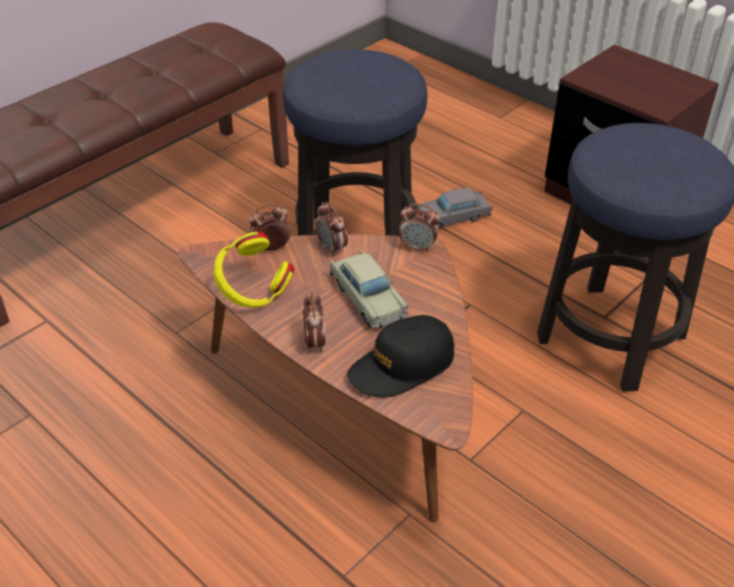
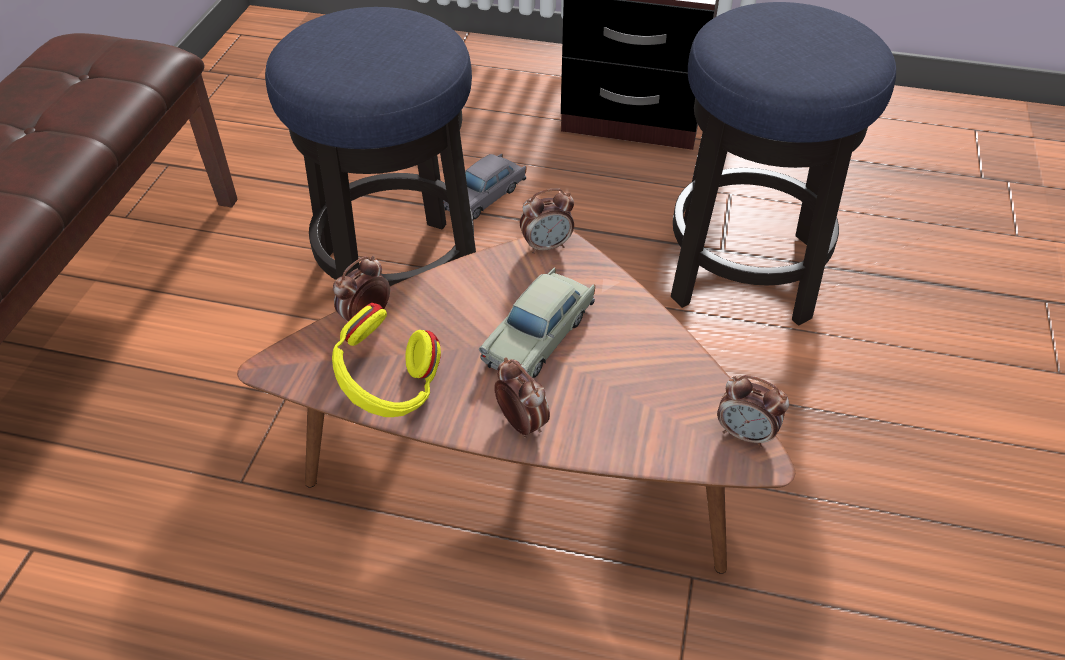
camera: 30 degrees left, 5 degrees up
alarm clock [315,202,348,257] -> alarm clock moved to [717,375,789,448]
beige toy car [330,250,409,329] -> beige toy car turned 90 degrees clockwise [479,268,595,378]
black cap [347,315,455,398] -> none

